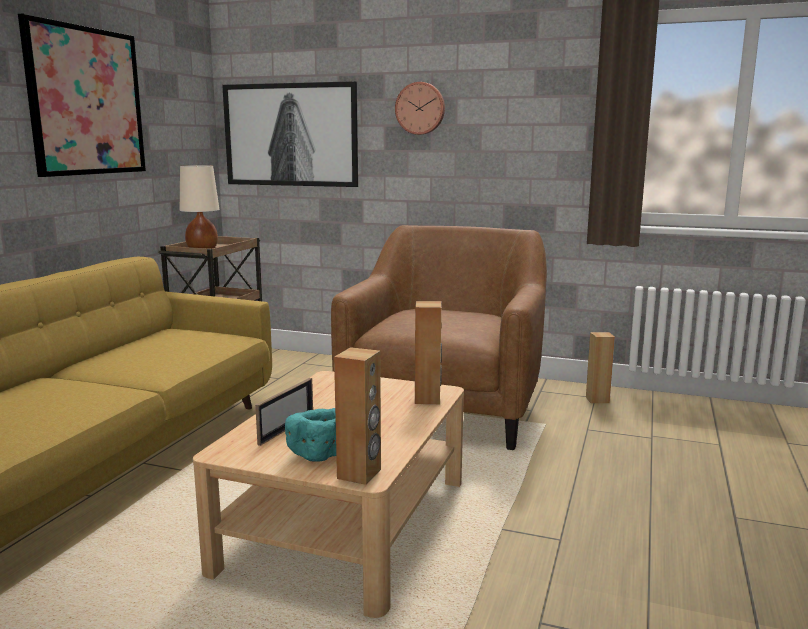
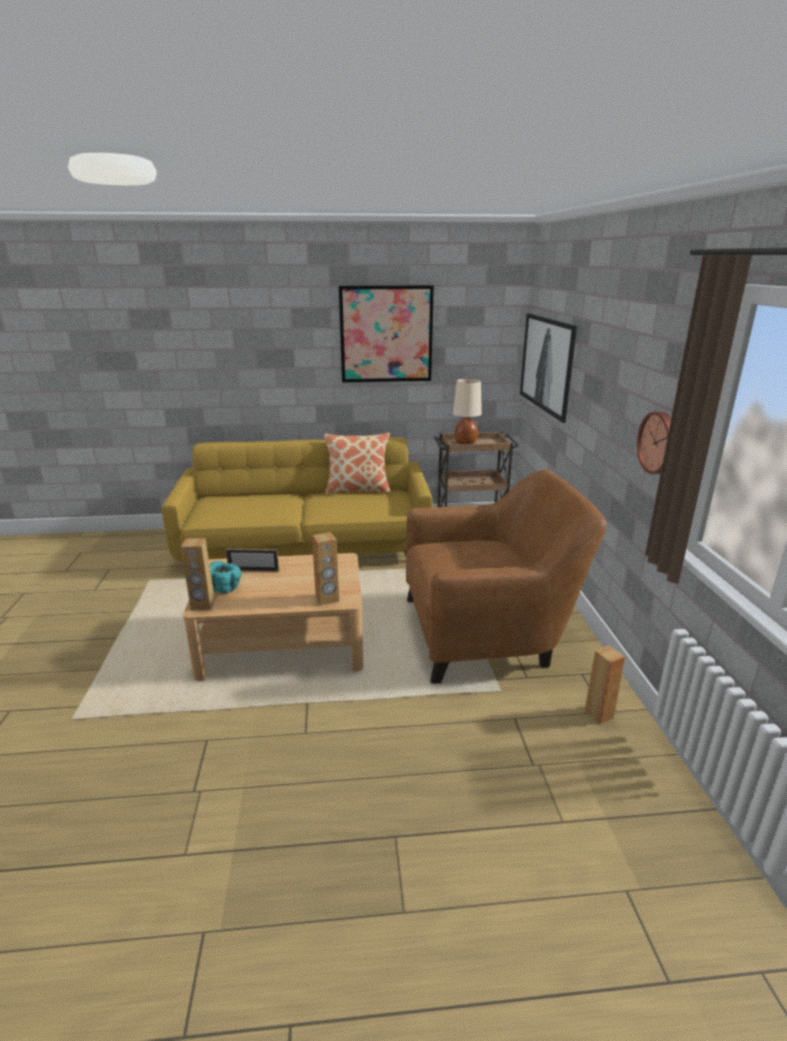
camera: 65 degrees right, 10 degrees up
wall clock [395,82,445,135] -> wall clock moved to [637,411,671,474]
none -> pillow [324,433,391,495]

